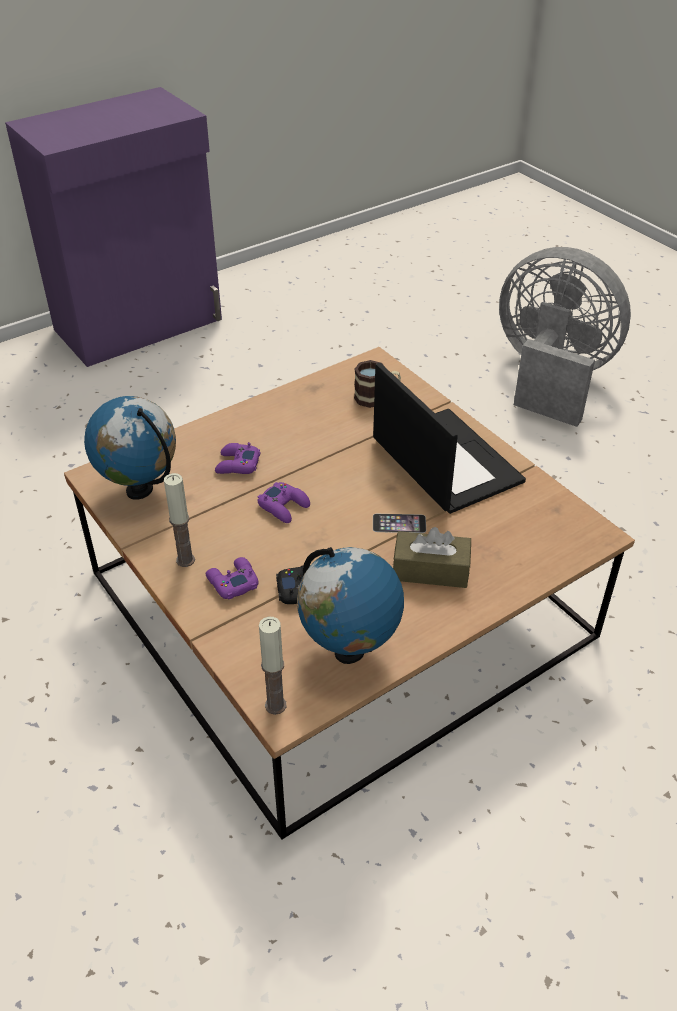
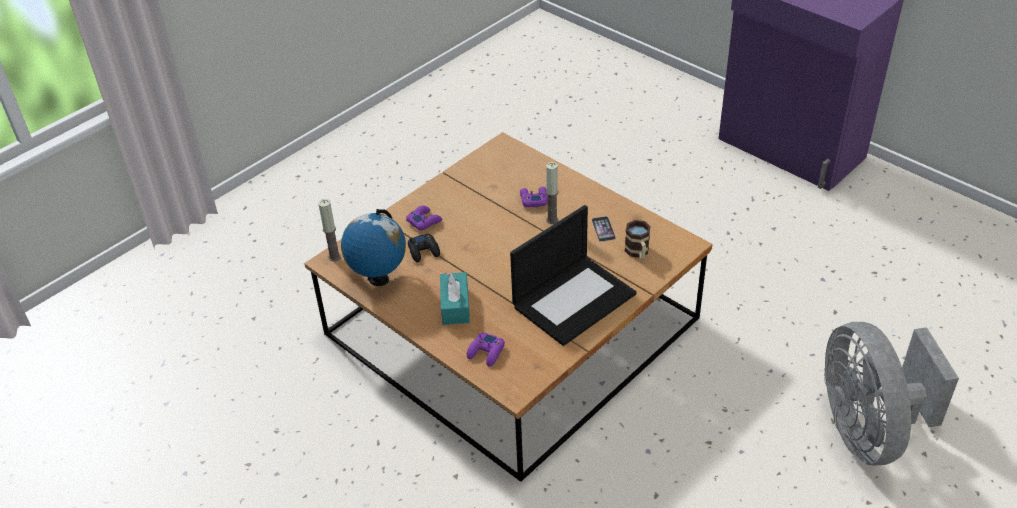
camera: 80 degrees right, 0 degrees up
globe [84,396,176,500] -> none
candle [164,473,195,567] -> candle moved to [546,162,558,224]
purple game controller [257,482,310,523] -> purple game controller moved to [467,332,505,367]
phone [373,514,426,533] -> phone moved to [592,216,616,242]
brown tissue box [393,527,471,588] -> turquoise tissue box [440,272,470,325]
grey fan [499,247,631,427] -> grey fan turned 150 degrees clockwise [824,322,959,465]

